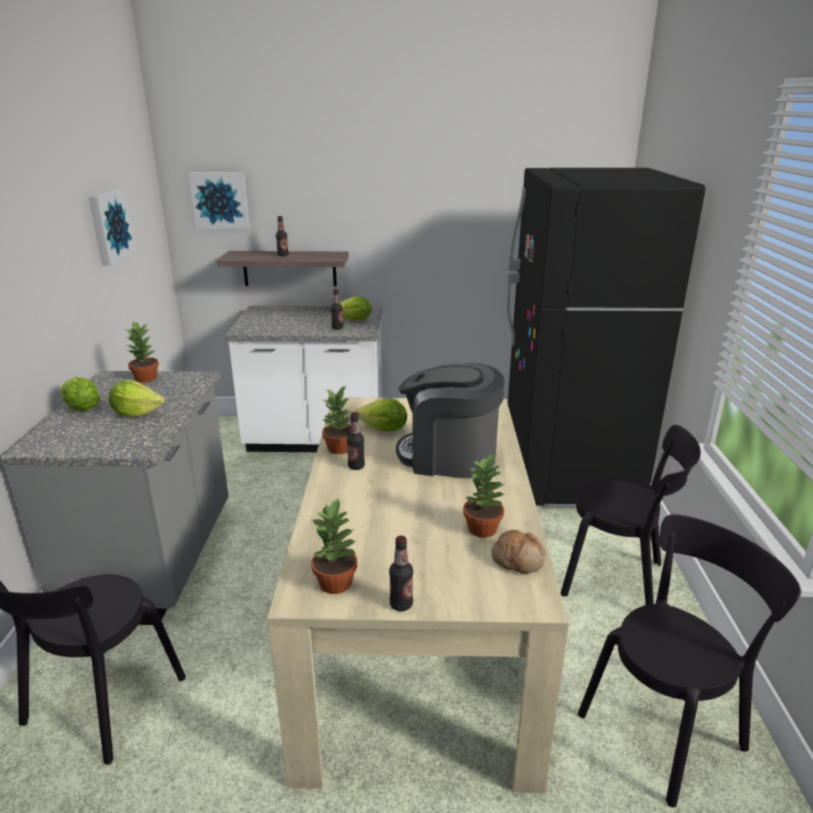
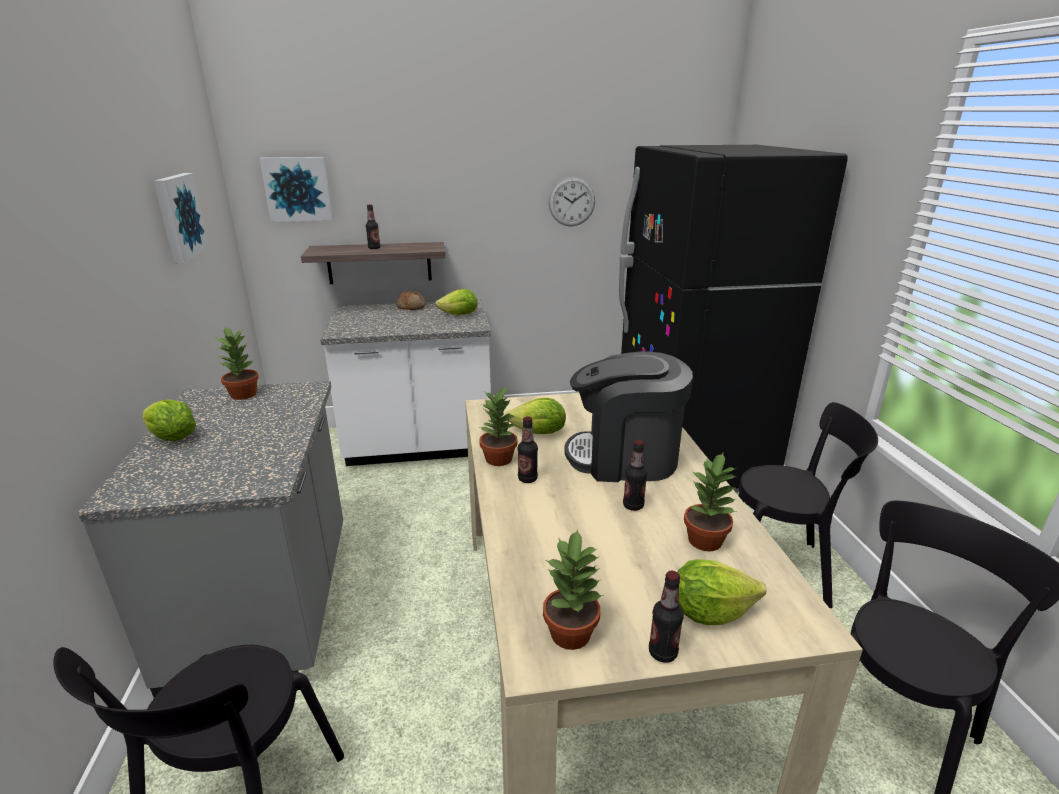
camera: 10 degrees left, 0 degrees up
lettuce [108,380,164,417] -> lettuce moved to [677,559,766,625]
bottle [331,289,343,330] -> bottle moved to [623,440,647,511]
bread [491,530,546,574] -> bread moved to [396,291,426,310]
none -> wall clock [549,177,595,227]

